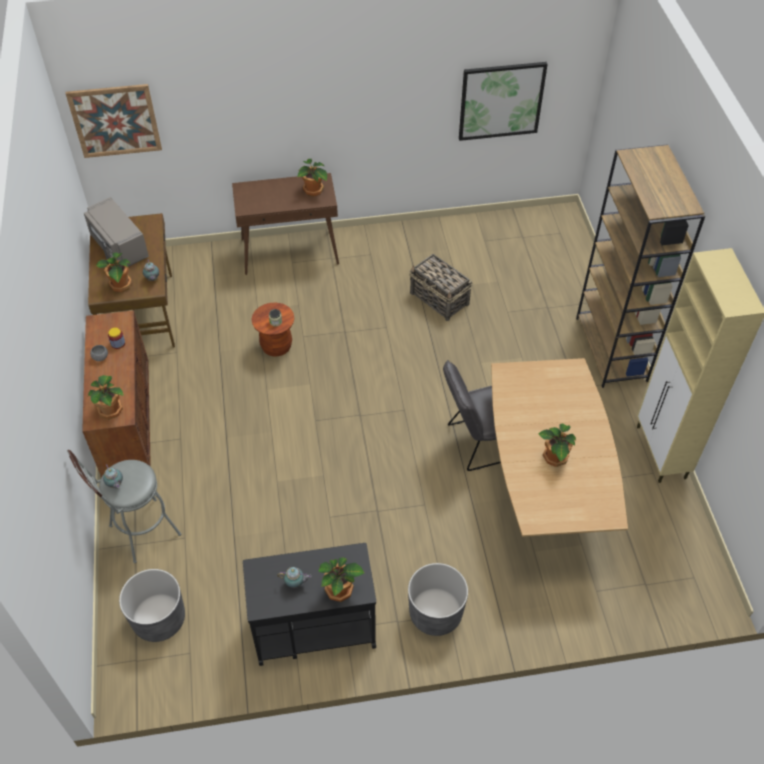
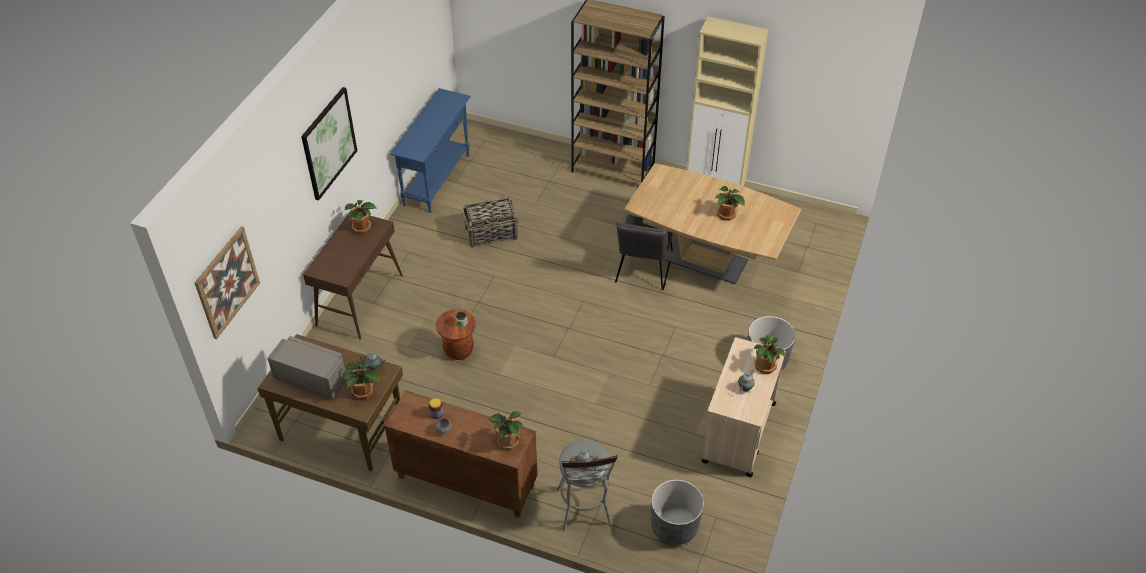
camera: 60 degrees left, 5 degrees down
grey microwave [84,197,149,266] -> grey microwave turned 150 degrees counterclockwise [267,336,347,399]
black cart [243,543,376,666] -> beige cart [702,337,786,477]
picture [459,62,548,141] -> picture moved to [301,87,357,201]
none -> blue console table [390,88,471,213]

